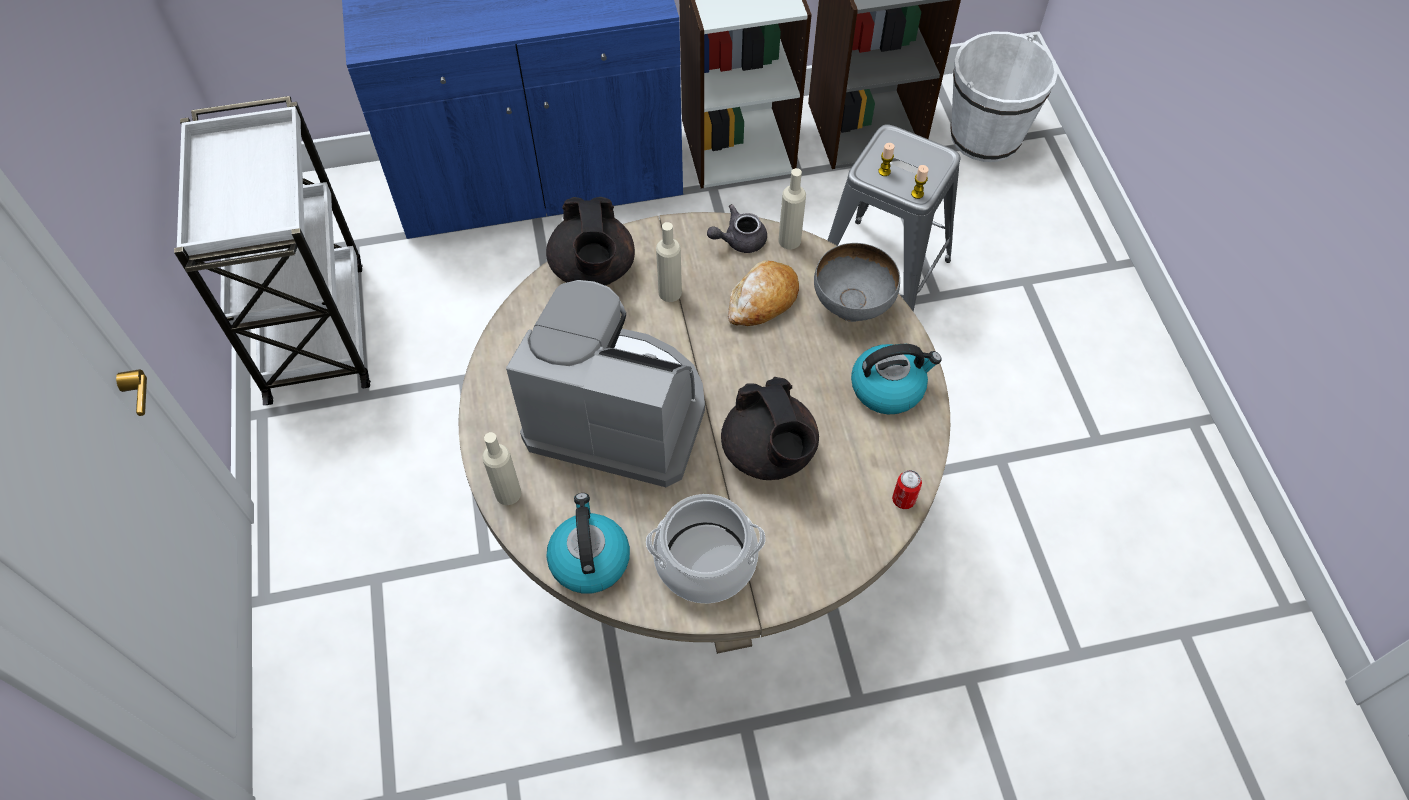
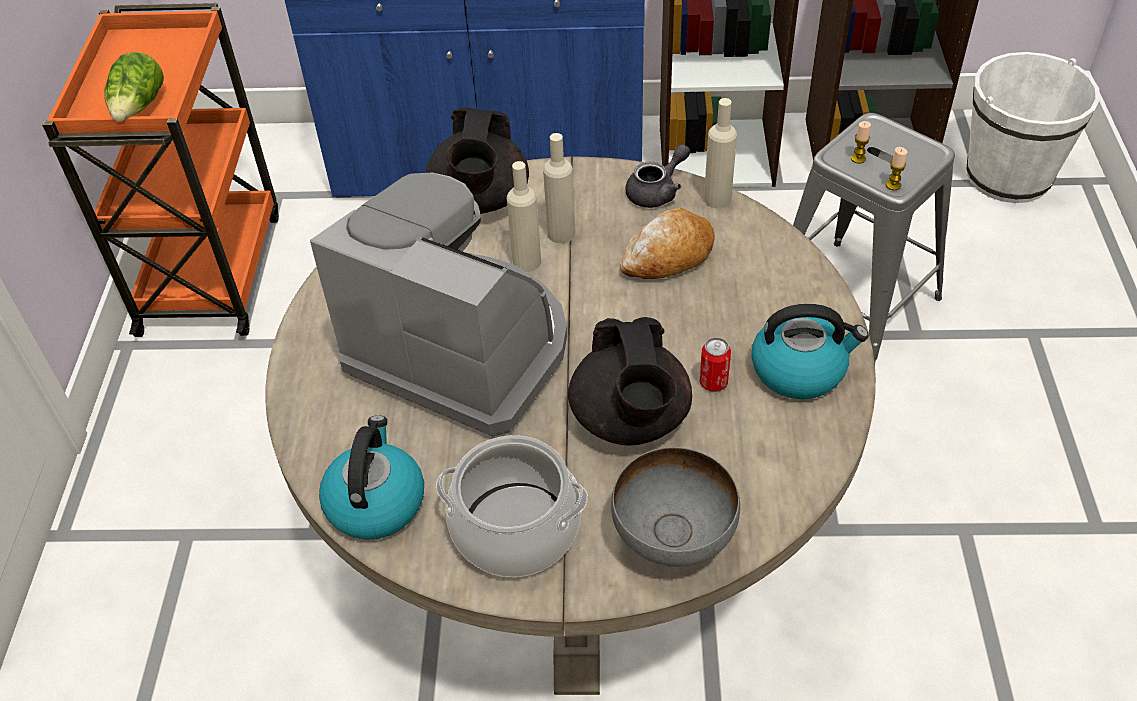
camera: 15 degrees right, 10 degrees down
white cart [174,96,371,405] -> orange cart [42,3,279,337]
beige bottle [482,432,521,505] -> beige bottle moved to [507,161,541,272]
grey teapot [707,204,767,253] -> grey teapot turned 150 degrees clockwise [625,144,690,208]
grey bowl [814,243,900,322] -> grey bowl moved to [611,447,740,567]
can [892,470,922,509] -> can moved to [700,337,731,392]
none -> lettuce [104,52,164,122]

